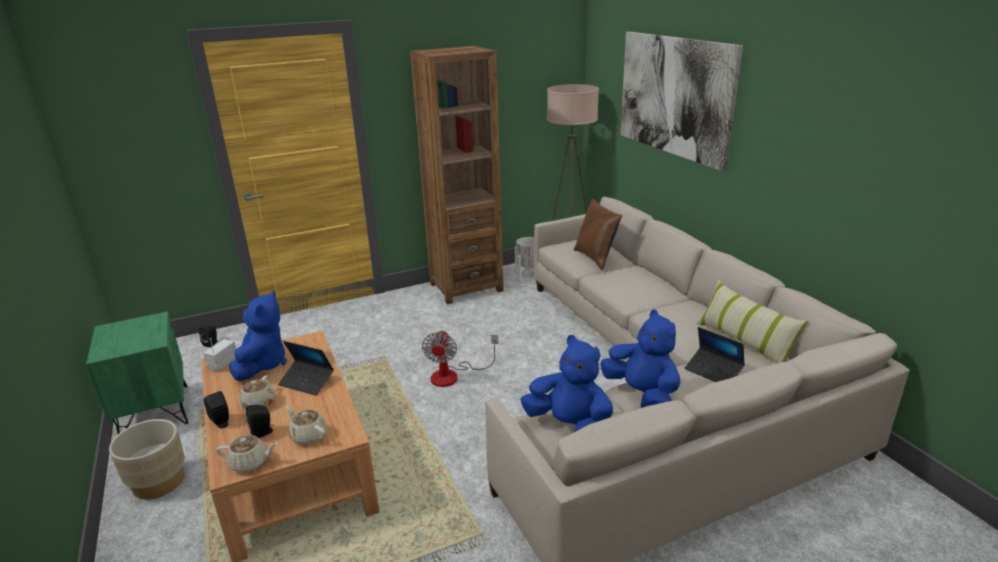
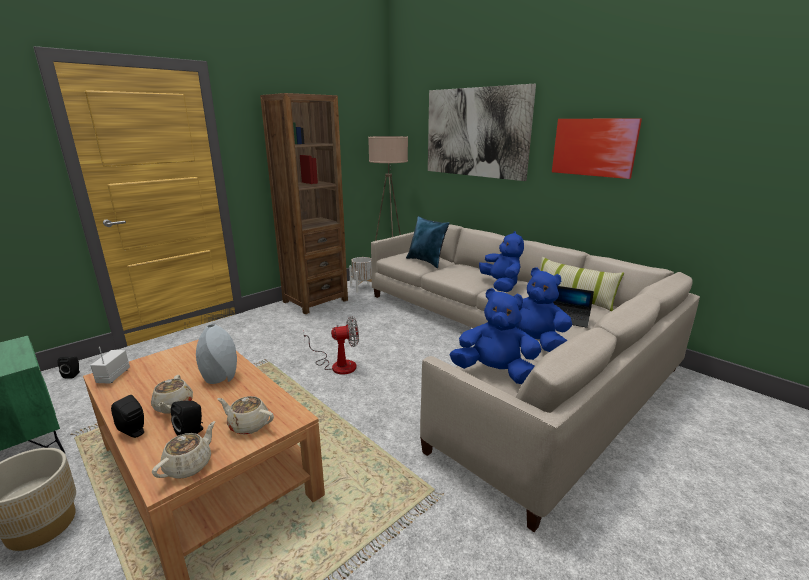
camera: 20 degrees left, 5 degrees down
beige teapot [216,435,277,472] -> beige teapot turned 45 degrees counterclockwise [152,421,215,479]
blue plush toy [229,291,287,381] -> blue plush toy moved to [479,231,524,292]
laptop [278,341,334,396] -> grey vase [196,324,237,384]
fan [422,330,498,387] -> fan turned 90 degrees counterclockwise [303,316,359,374]
brown pillow [574,199,622,271] -> blue pillow [406,216,450,268]
none -> picture [552,118,642,179]

